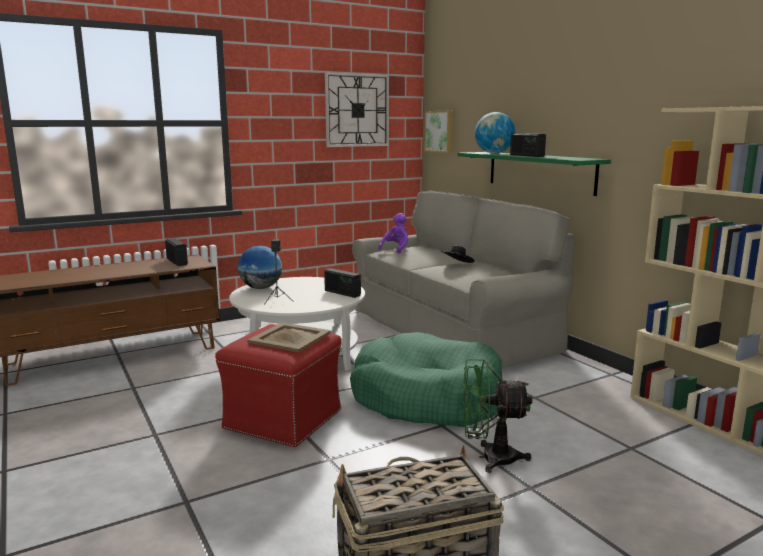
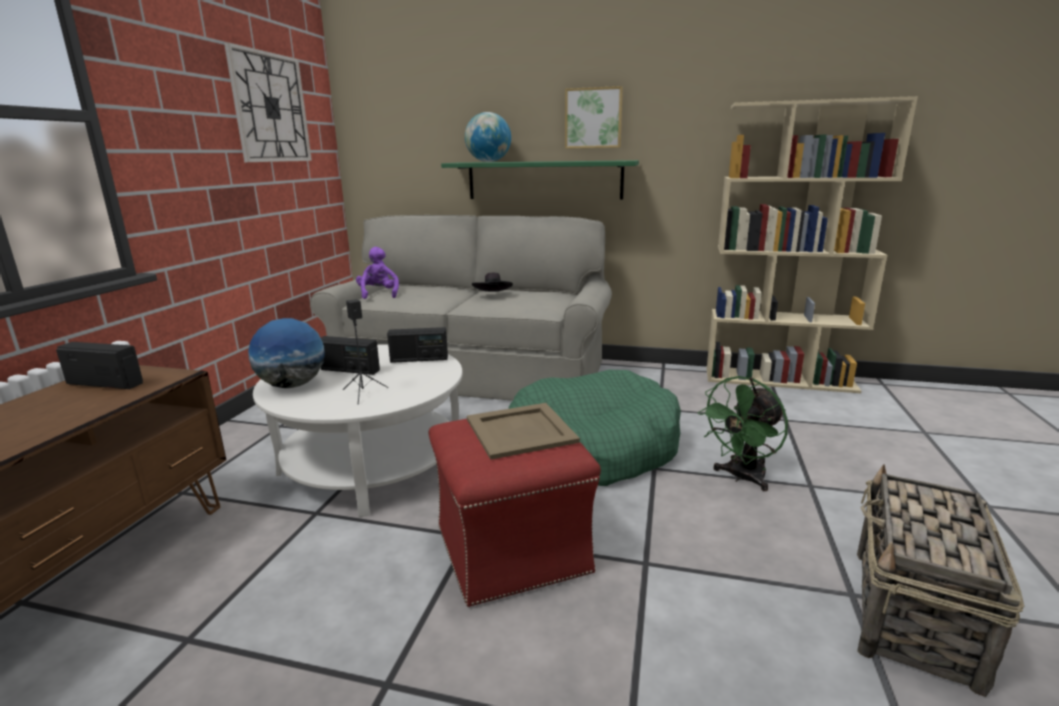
camera: 45 degrees left, 5 degrees up
picture [424,111,453,153] -> picture moved to [565,86,623,149]
radio [510,133,546,157] -> radio moved to [321,336,380,375]

